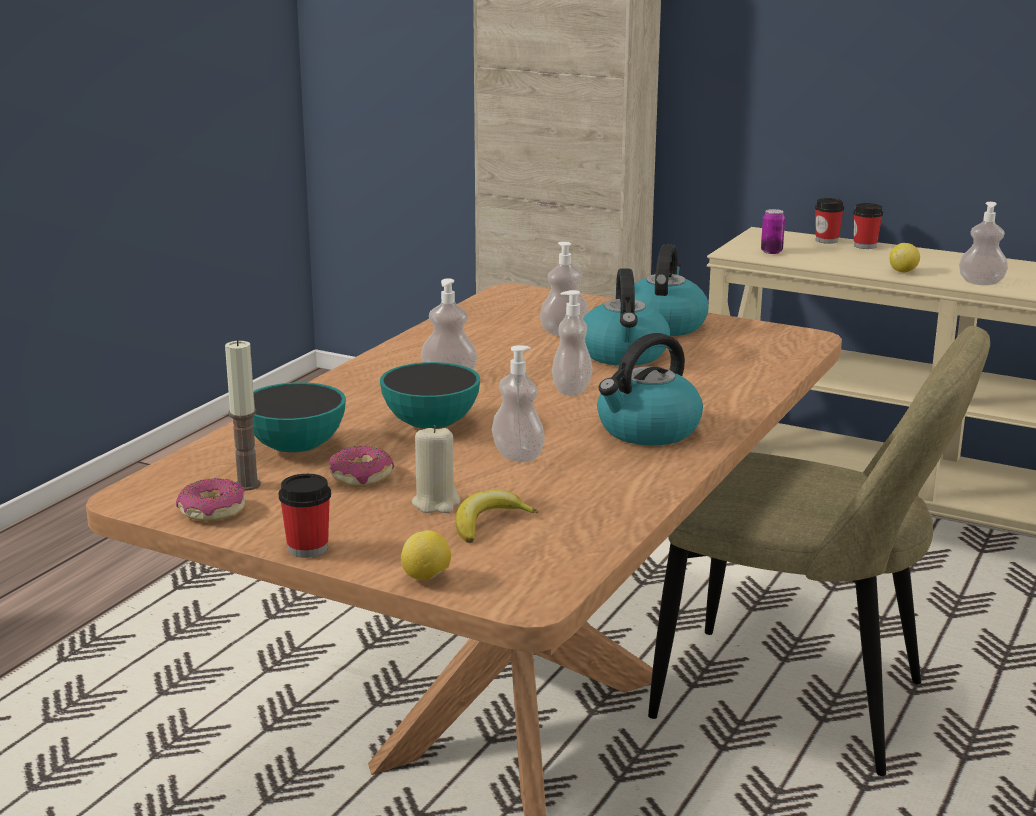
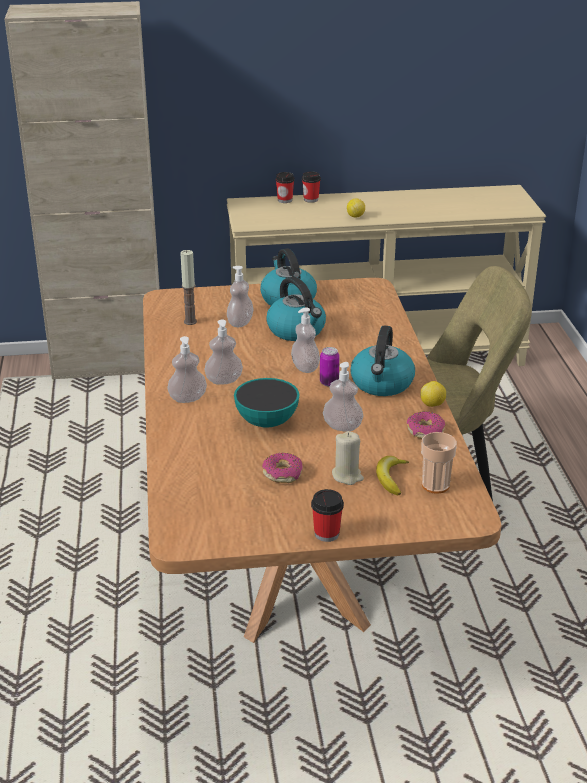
camera: 35 degrees left, 10 degrees up
donut [176,478,246,521] -> donut moved to [407,411,445,439]
candle [225,339,261,491] -> candle moved to [180,250,197,325]
bowl [253,382,346,452] -> none
lemon [401,530,451,581] -> lemon moved to [421,381,446,407]
can [761,209,785,254] -> can moved to [320,347,340,386]
soap dispenser [959,202,1008,285] -> soap dispenser moved to [167,336,207,403]
none -> cup [421,432,457,494]

